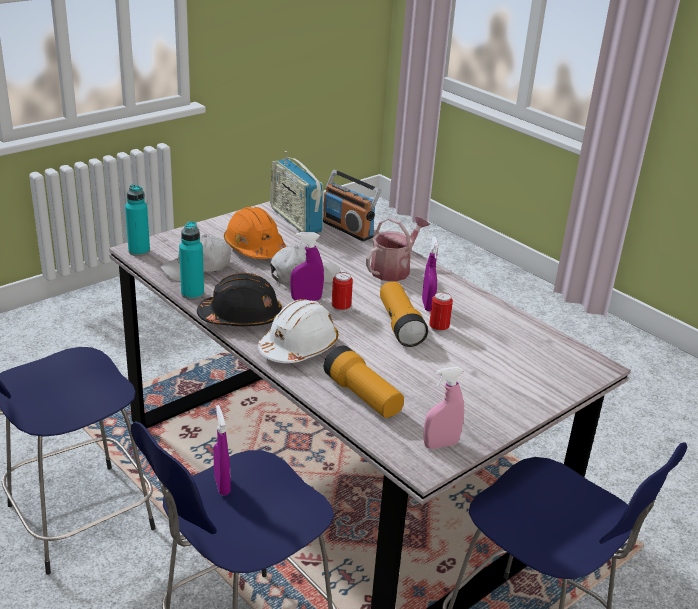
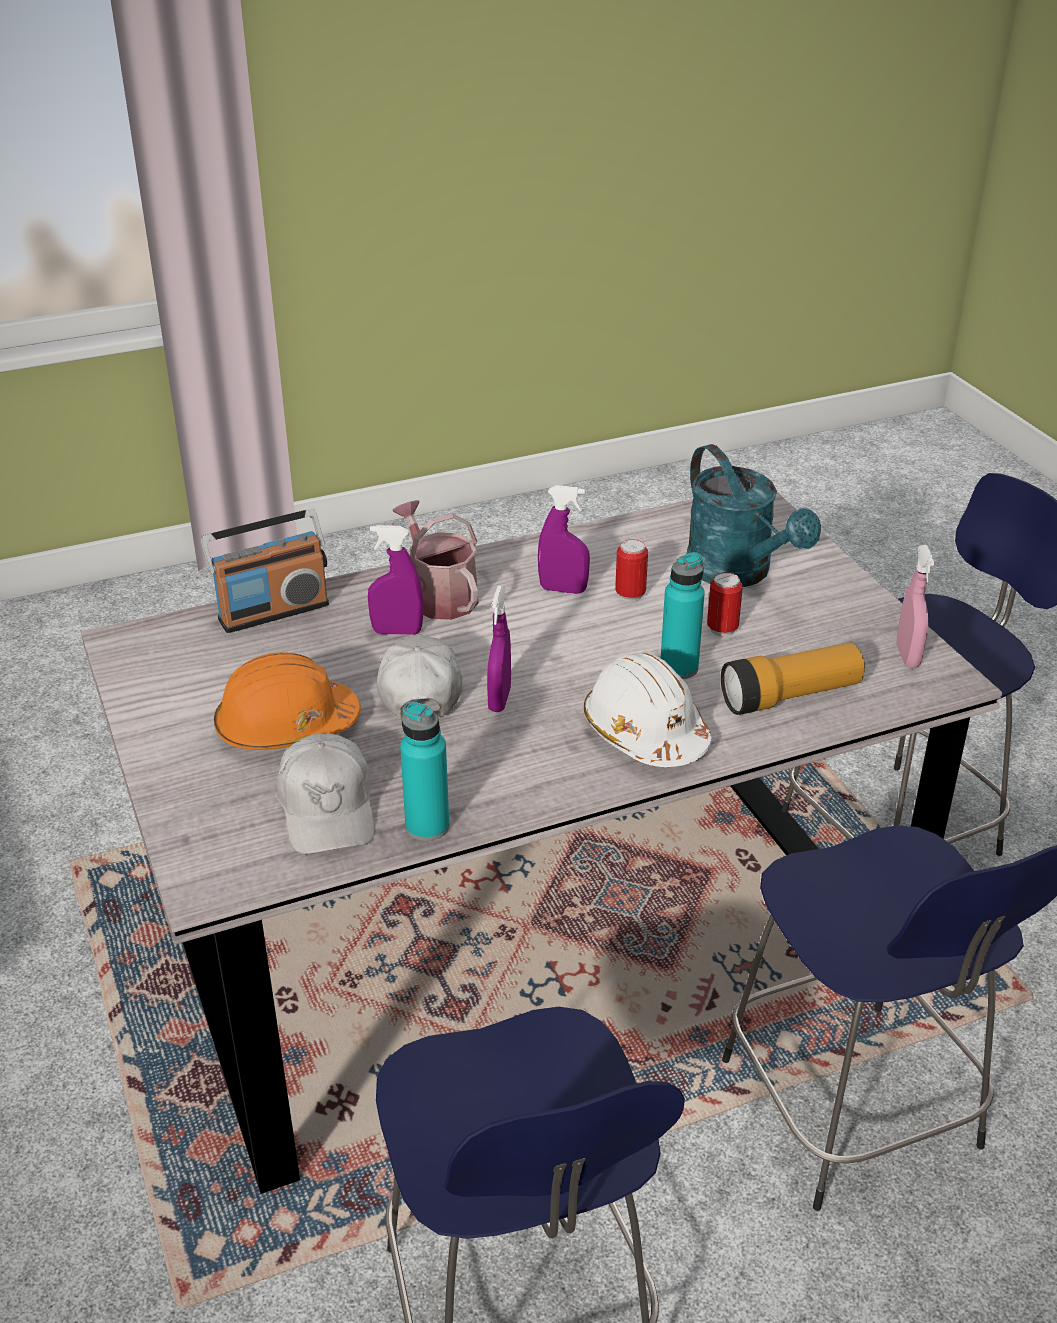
camera: 70 degrees left, 5 degrees up
turquoise bottle [125,184,150,256] -> turquoise bottle moved to [661,552,705,679]
black hard hat [197,273,282,326] -> none
purple spray bottle [213,405,231,495] -> purple spray bottle moved to [368,525,423,635]
radio [270,151,323,233] -> none
can [332,272,353,312] -> can moved to [707,572,743,637]
flashlight [380,282,428,347] -> none
none -> turquoise watering can [687,444,821,587]

